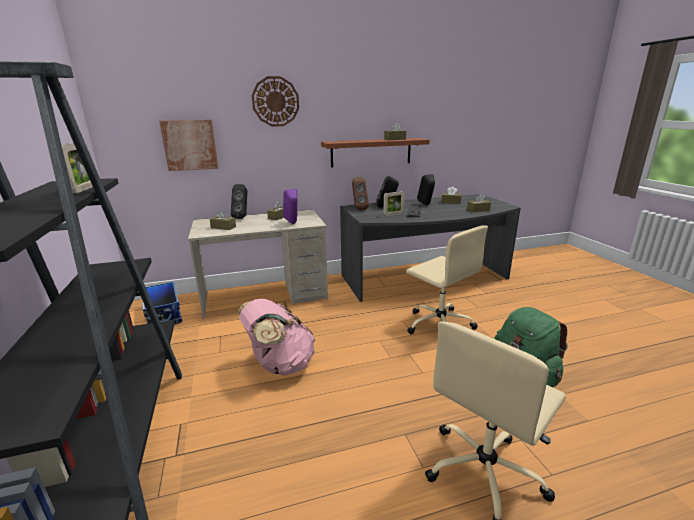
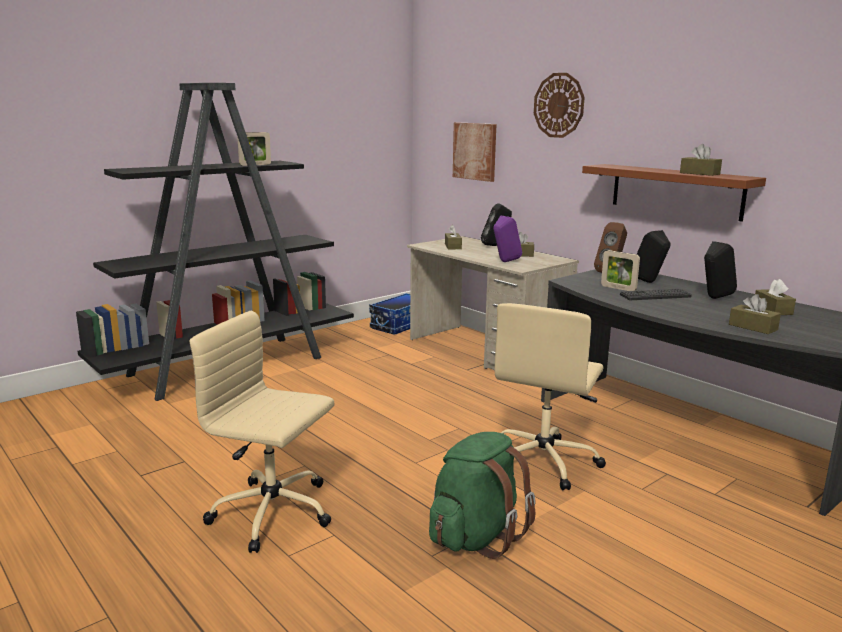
camera: 65 degrees right, 5 degrees down
pink backpack [238,299,316,376] -> none

